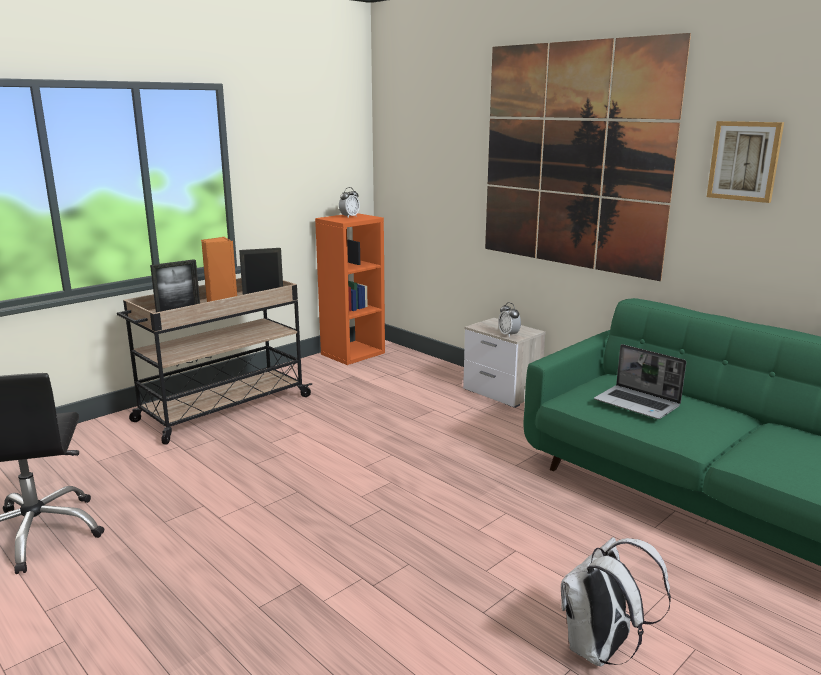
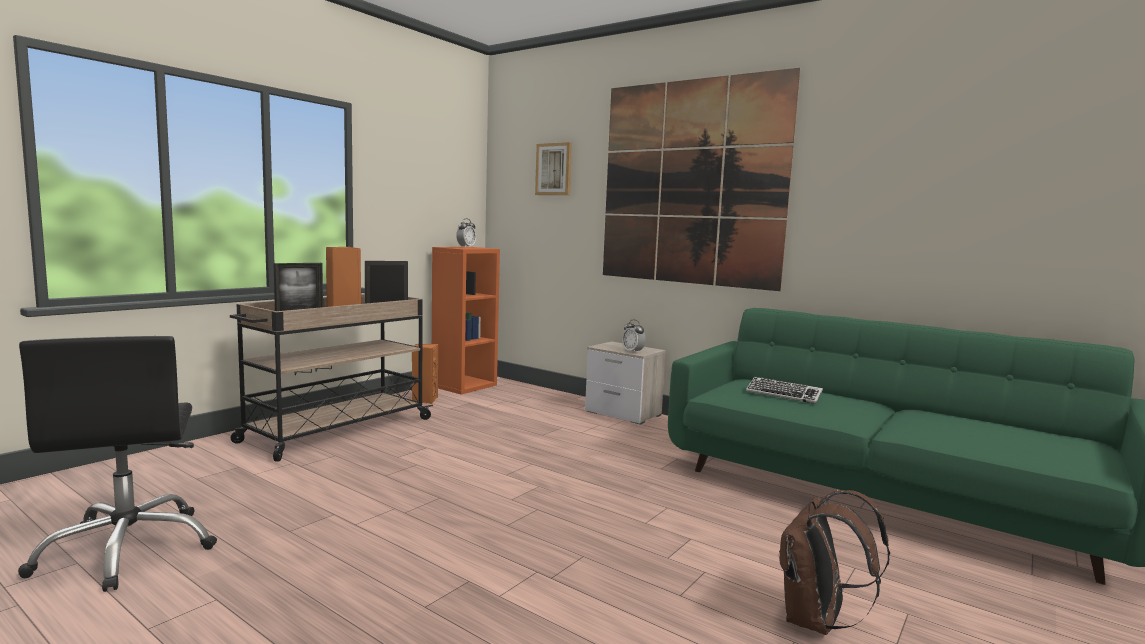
camera: 10 degrees left, 10 degrees down
white backpack [561,537,671,666] -> brown backpack [779,490,890,635]
laptop [594,344,686,419] -> keyboard [746,377,823,404]
picture [707,121,784,203] -> picture moved to [535,142,572,195]
none -> orange speaker [412,344,438,404]

